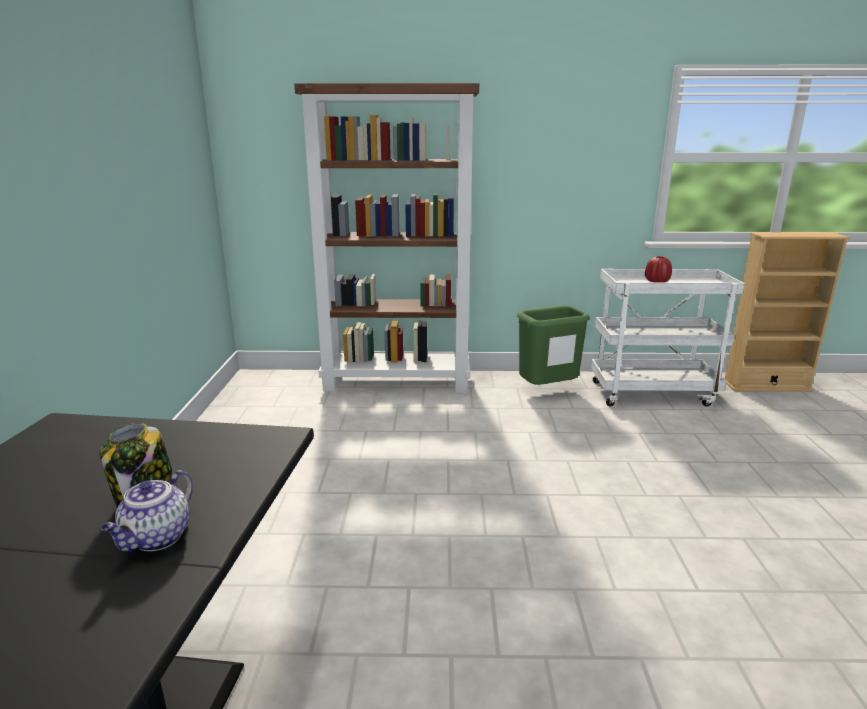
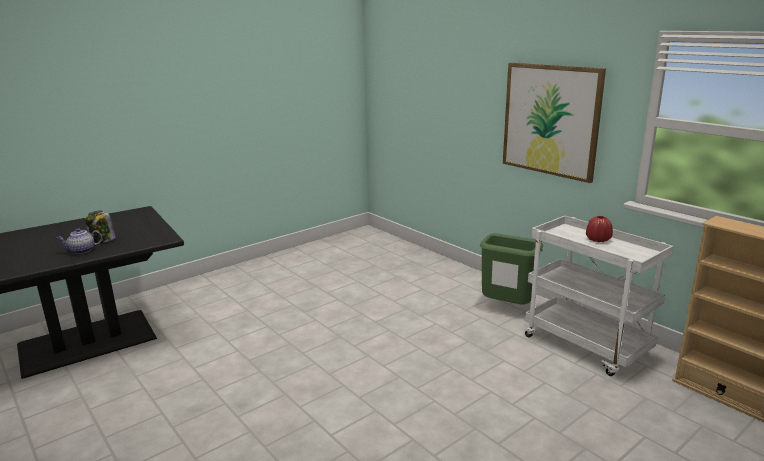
camera: 50 degrees right, 0 degrees up
brown bookcase [294,83,479,393] -> none
none -> picture [503,63,606,183]

